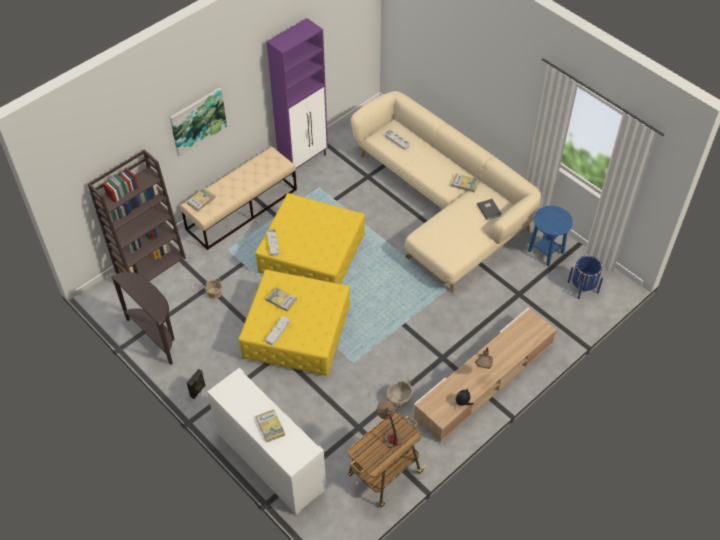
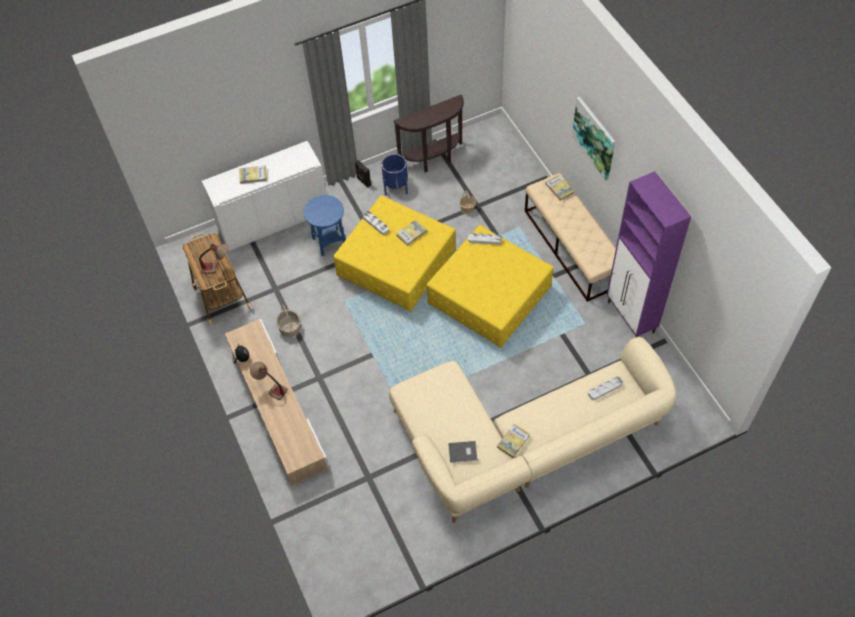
camera: 110 degrees right, 5 degrees up
brown bookcase [87,149,186,281] -> none
blue side table [528,206,573,266] -> blue side table moved to [304,195,346,256]
blue planter [568,256,603,299] -> blue planter moved to [381,154,408,195]

